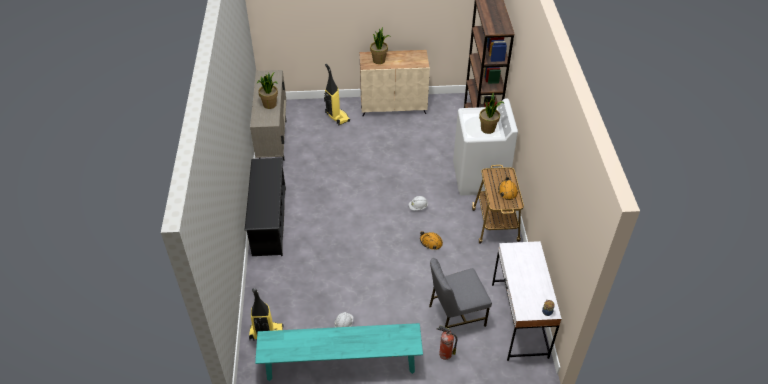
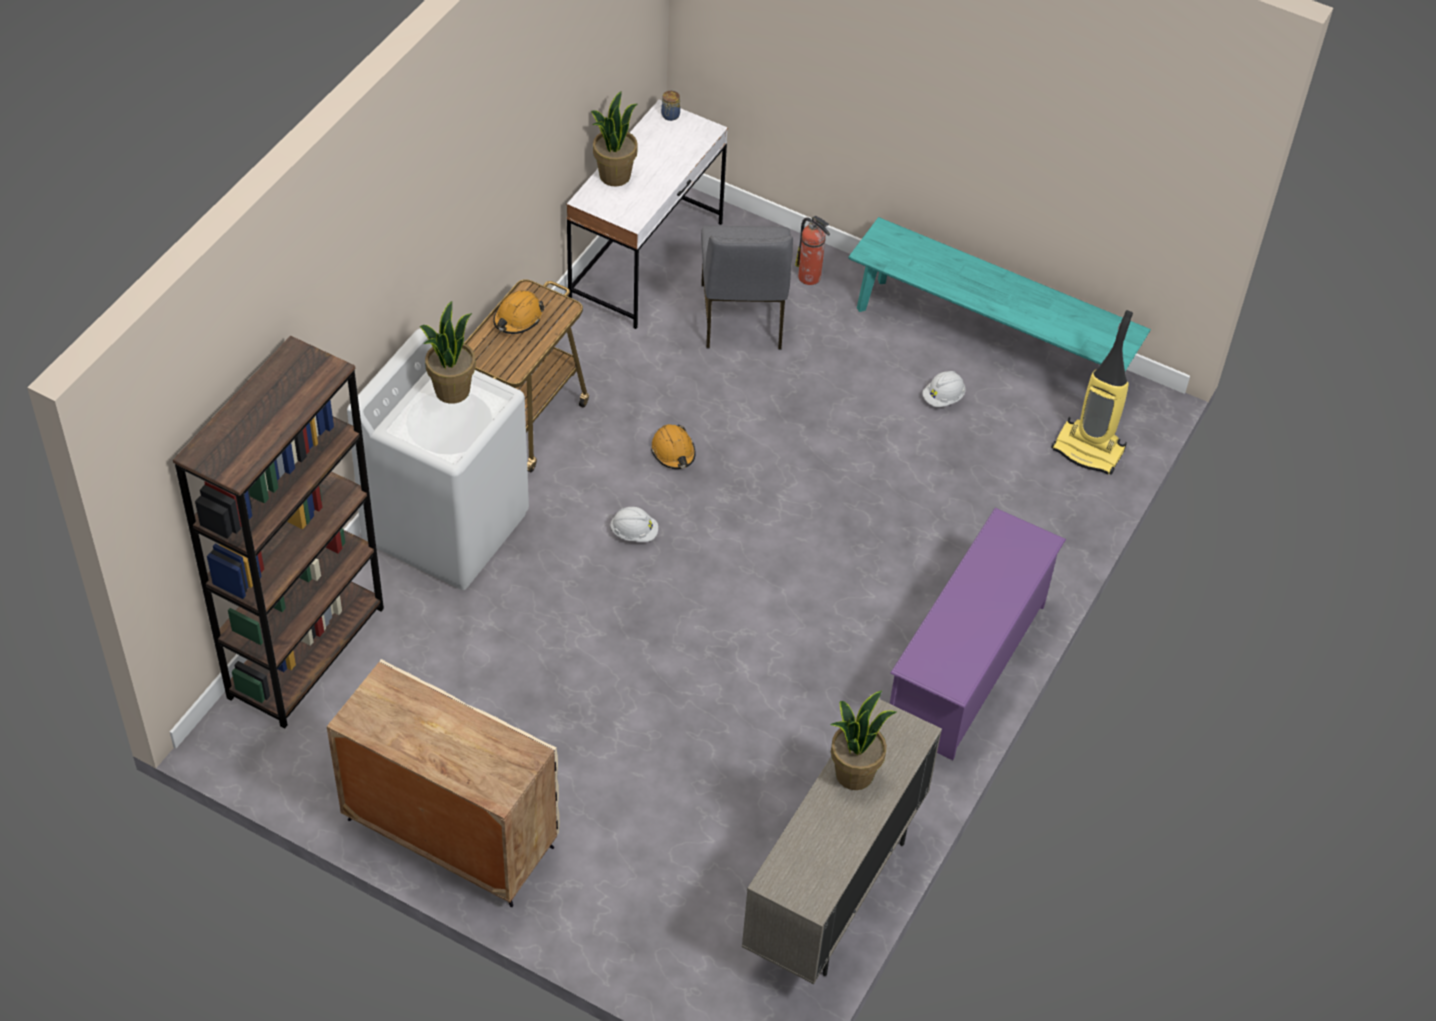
camera: 150 degrees left, 5 degrees up
black shoe rack [244,158,286,256] -> purple shoe rack [890,508,1066,760]
vacuum cleaner [324,64,350,125] -> none
potted plant [370,27,391,64] -> potted plant moved to [591,91,638,186]
grey chair [429,258,492,332] -> grey chair turned 75 degrees clockwise [701,225,793,350]

